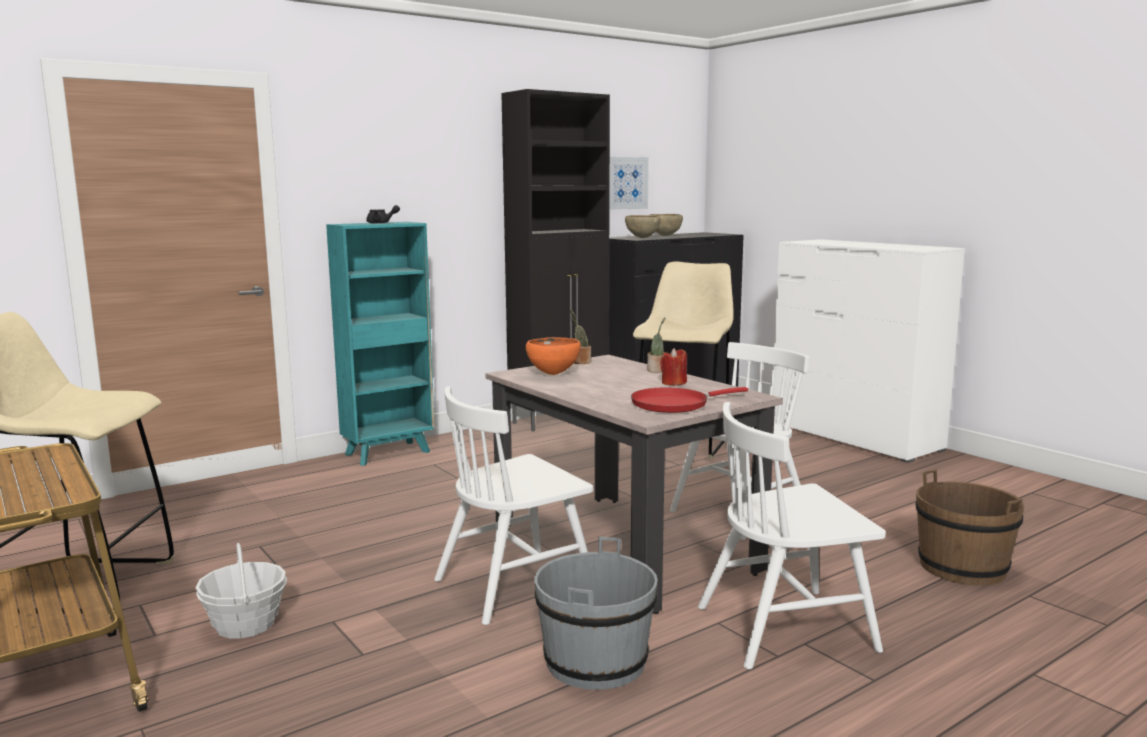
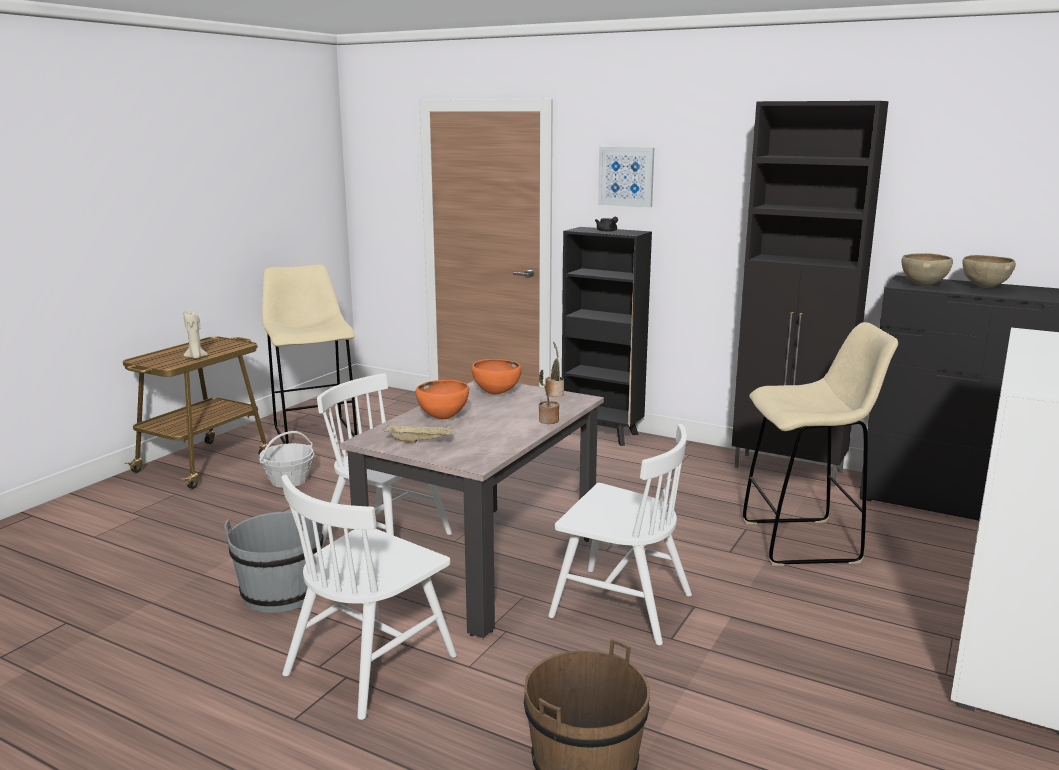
camera: 65 degrees right, 5 degrees up
turquoise bookcase [326,222,435,466] -> black bookcase [562,227,652,446]
picture [609,157,649,210] -> picture moved to [598,147,654,207]
red frying pan [631,387,748,413] -> beige tray [383,424,452,444]
red candle [660,348,687,386] -> none
white chair [698,402,886,670] -> white chair turned 105 degrees counterclockwise [281,475,457,720]
none -> beige candle [184,311,208,359]
none -> orange bowl [415,380,469,419]

